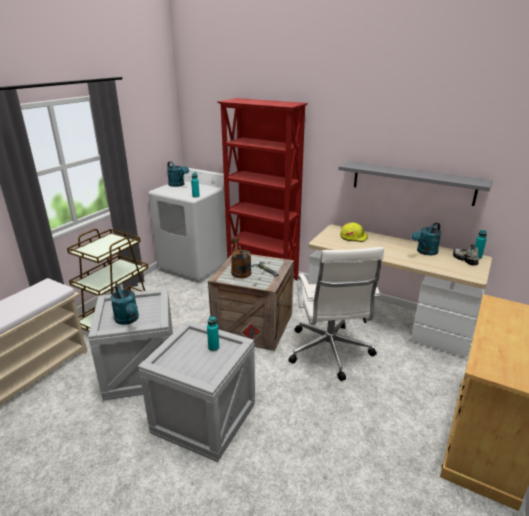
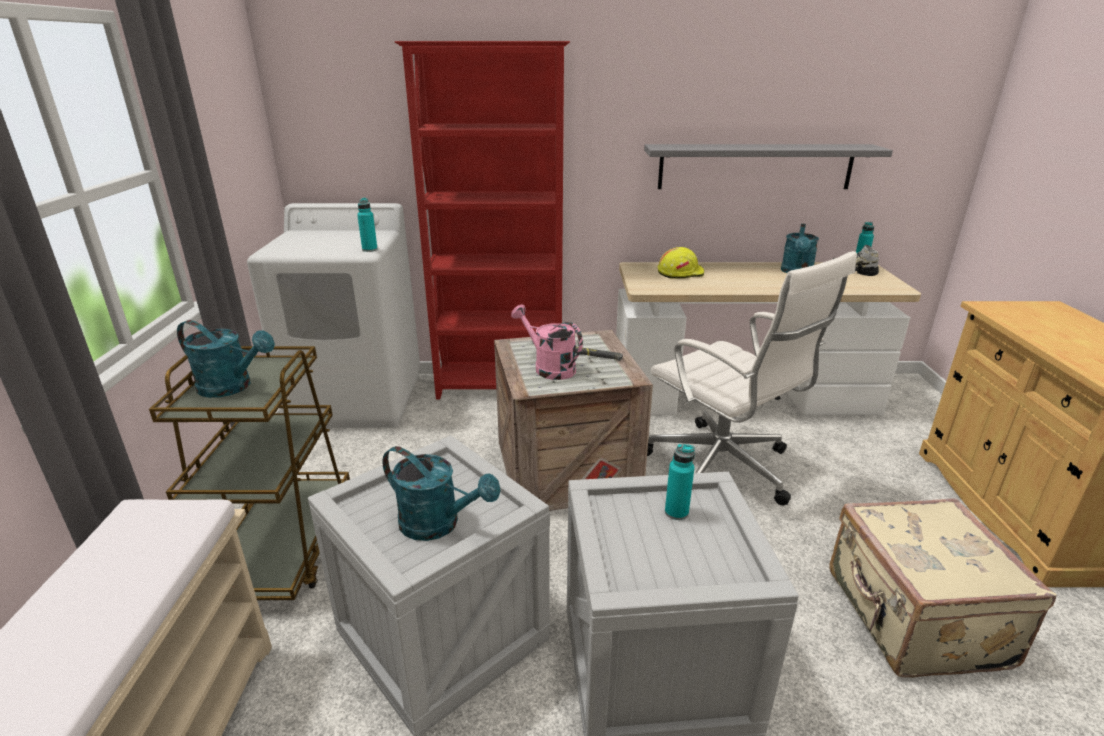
camera: 30 degrees left, 0 degrees up
turquoise watering can [167,161,189,187] -> turquoise watering can moved to [177,320,275,398]
brown watering can [231,237,251,278] -> pink watering can [511,304,583,380]
none -> beige suitcase [829,498,1057,678]

